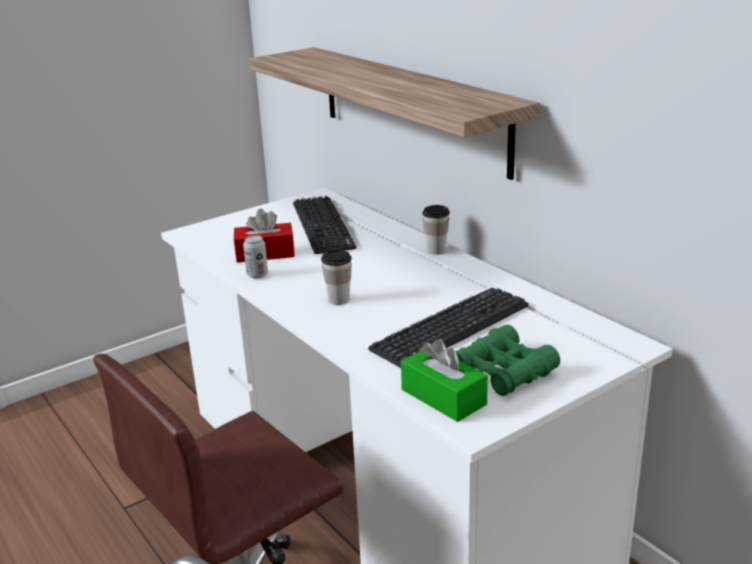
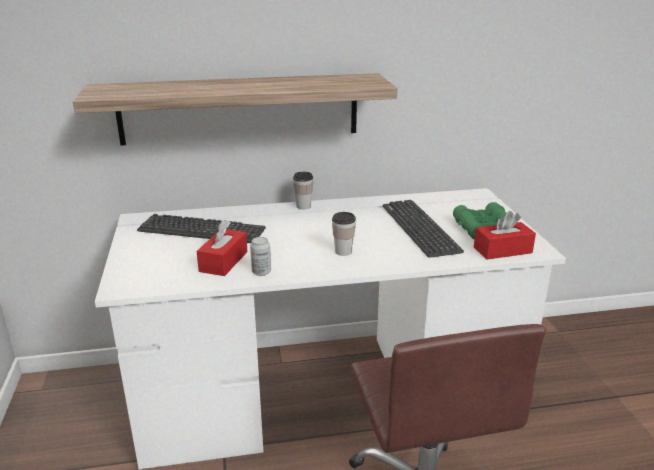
camera: 65 degrees left, 0 degrees up
green tissue box [401,339,488,422] -> red tissue box [474,211,536,259]

